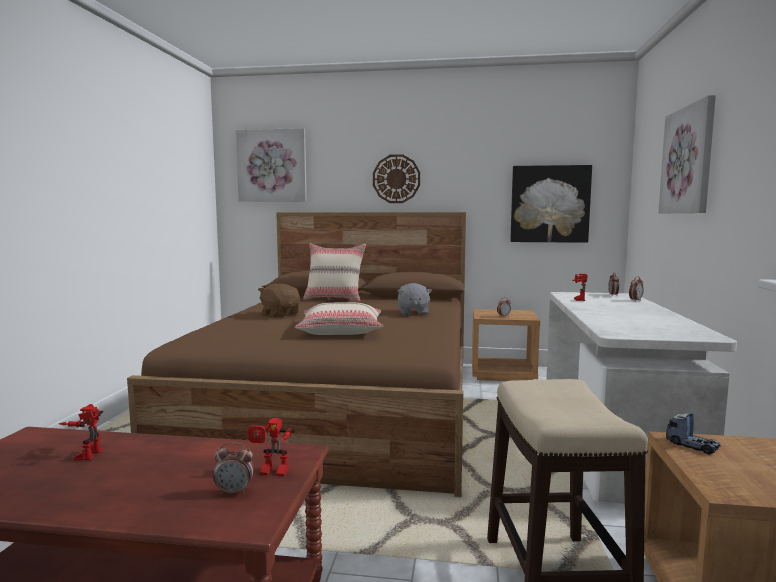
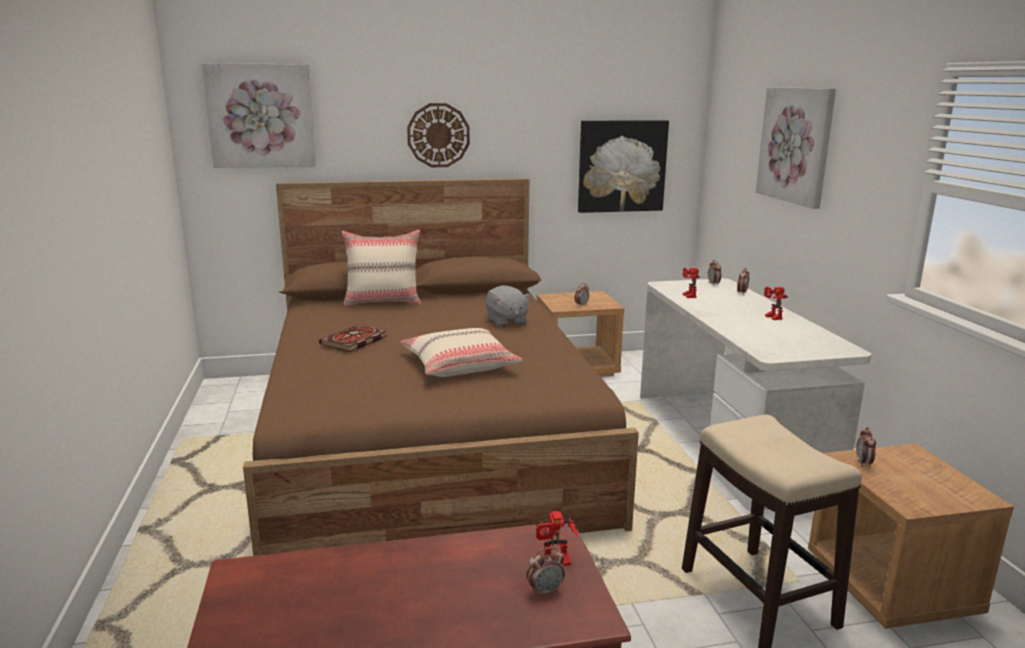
camera: 20 degrees left, 10 degrees up
toy robot [59,404,103,460] -> toy robot moved to [764,287,788,320]
brown plush toy [258,284,300,317] -> book [319,325,387,352]
toy truck [666,413,720,455] -> alarm clock [856,427,876,467]

